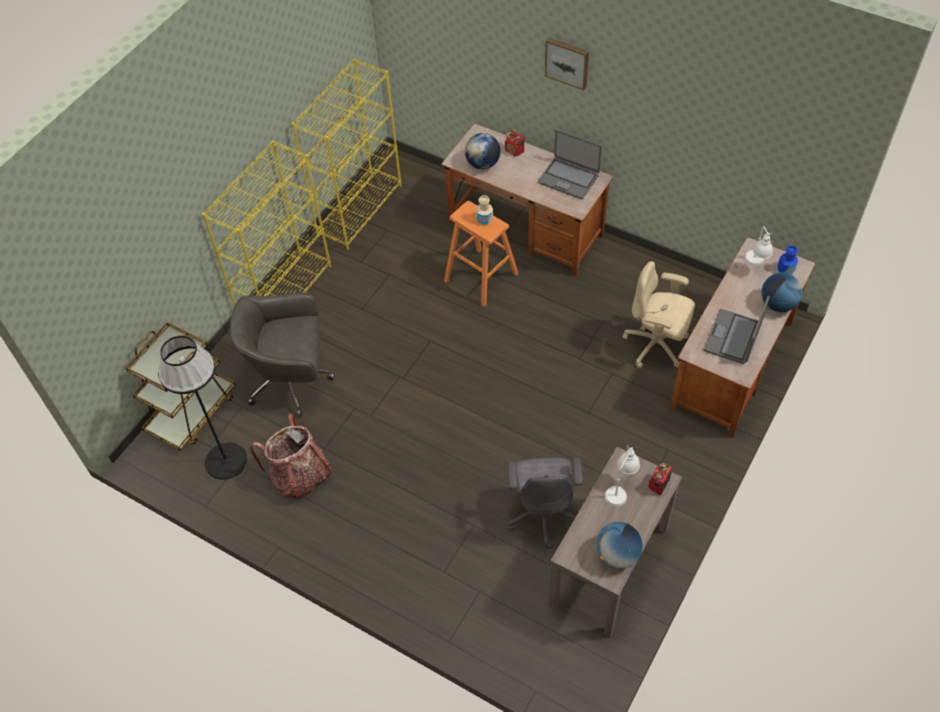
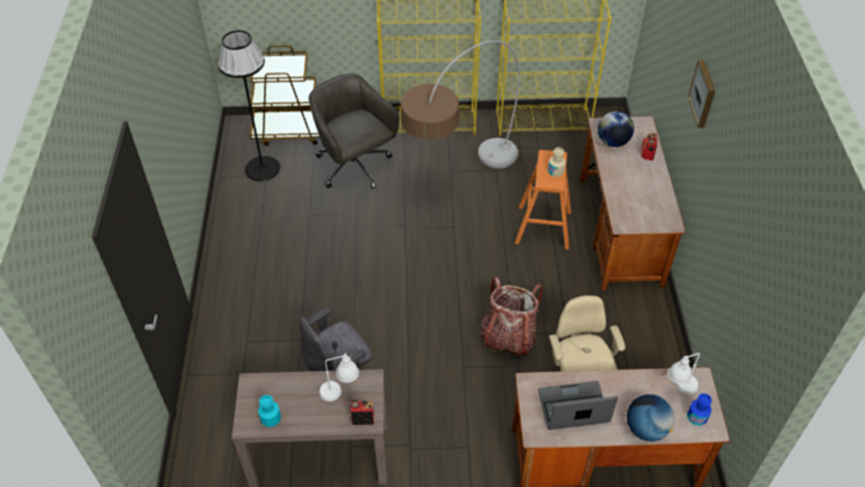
camera: 55 degrees right, 5 degrees down
backpack [250,413,331,500] -> backpack moved to [480,277,543,356]
laptop [538,130,602,199] -> none
globe [596,522,643,569] -> turquoise bottle [258,395,281,427]
none -> floor lamp [401,40,520,169]

